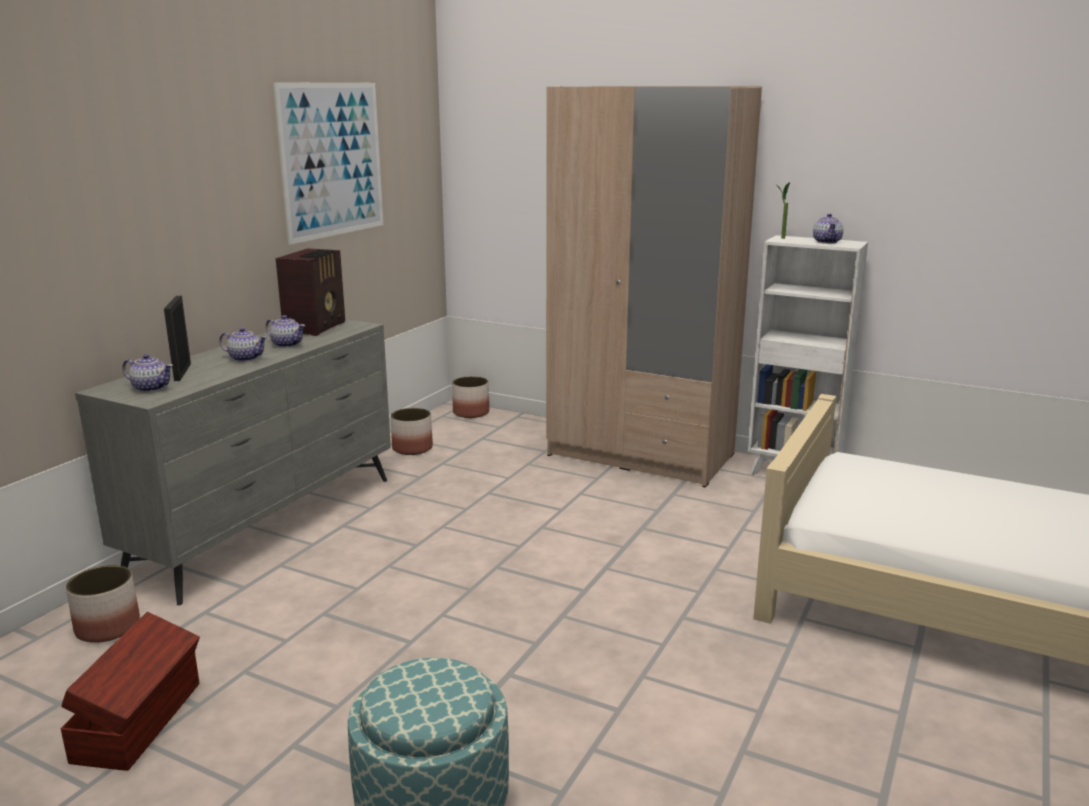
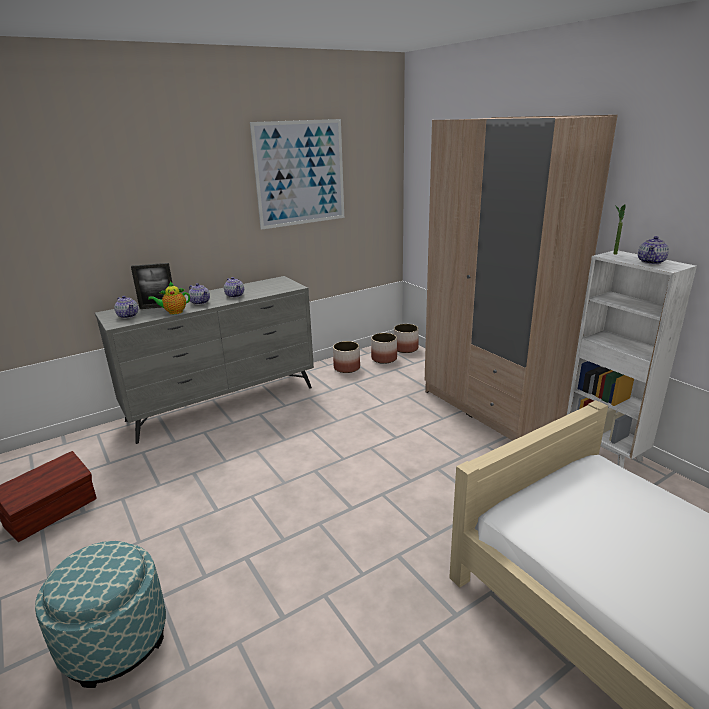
camera: 30 degrees right, 5 degrees up
planter [66,565,140,643] -> planter moved to [371,333,397,364]
picture frame [164,296,191,381] -> picture frame turned 120 degrees counterclockwise [131,263,172,309]
radio [276,248,345,336] -> none
none -> teapot [148,282,190,314]

